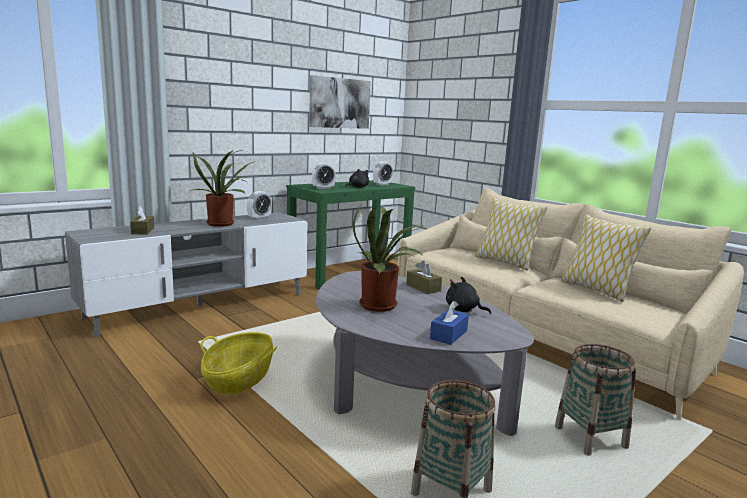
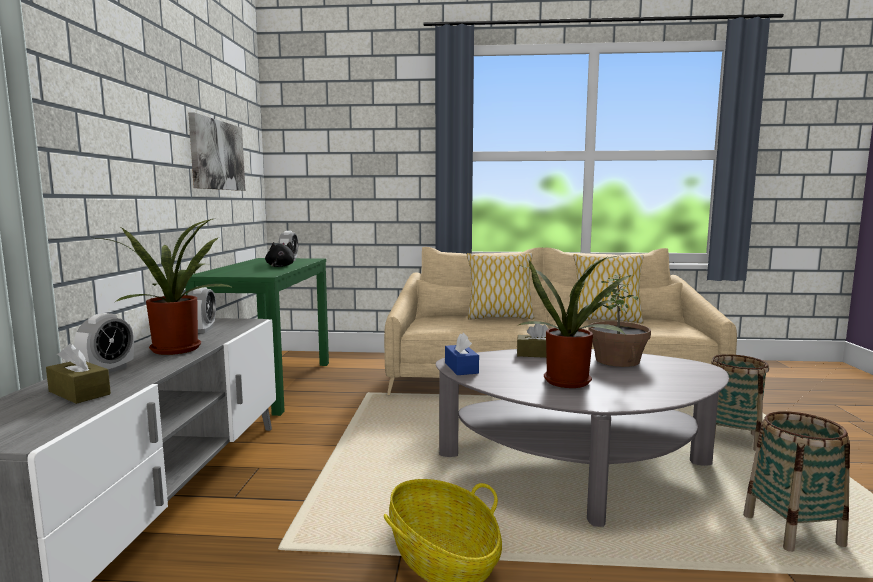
camera: 45 degrees left, 5 degrees down
alarm clock [312,163,336,189] -> alarm clock moved to [74,313,134,373]
blue tissue box [430,301,469,345] -> blue tissue box moved to [445,333,479,375]
black plush toy [446,277,491,314] -> potted plant [588,275,651,367]

